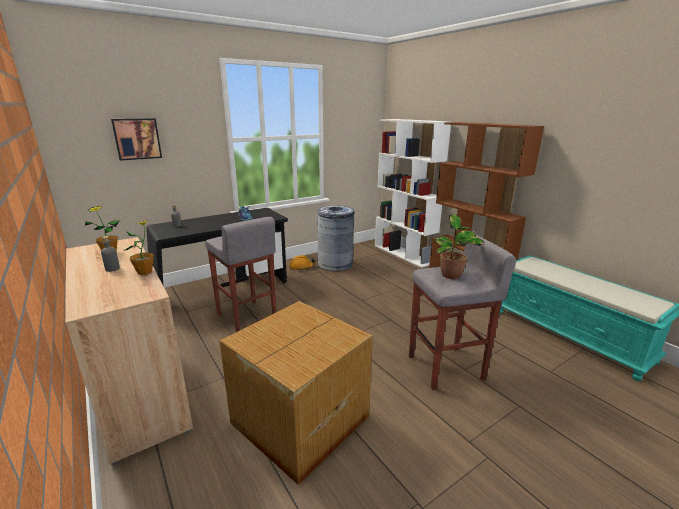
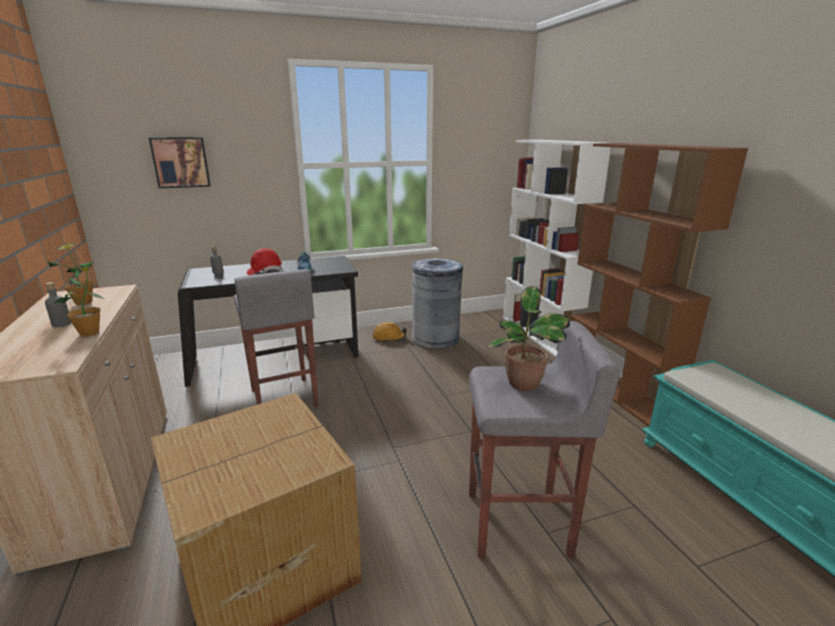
camera: 15 degrees right, 0 degrees up
none -> red hard hat [247,248,282,275]

